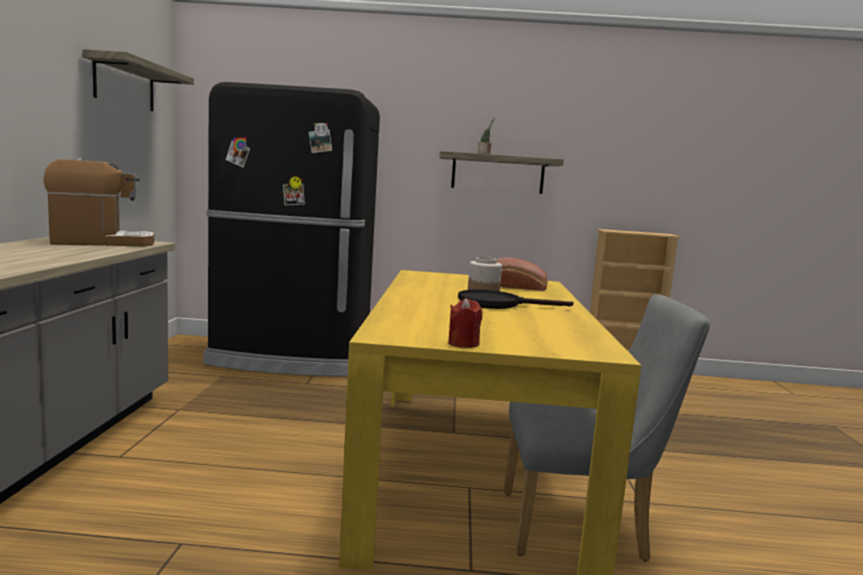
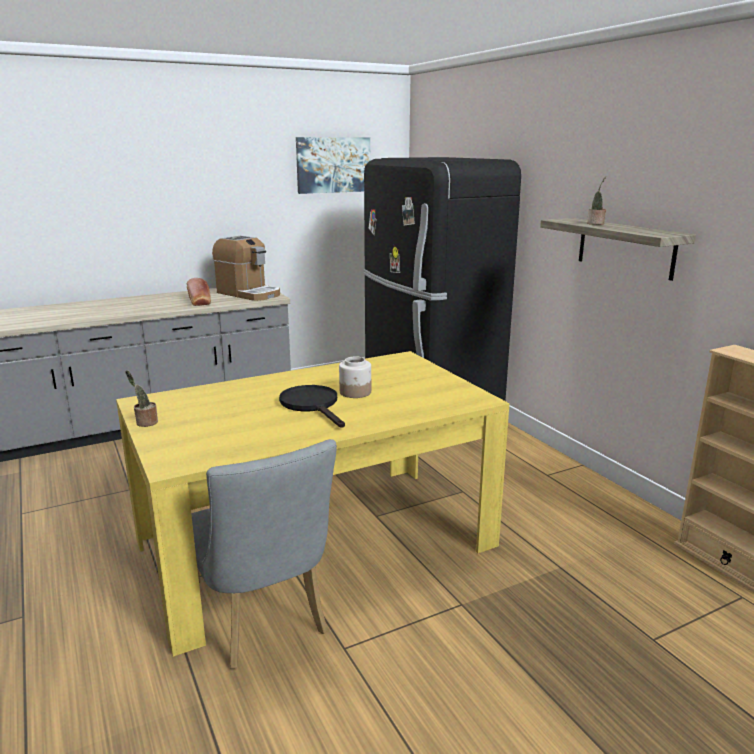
camera: 60 degrees right, 10 degrees up
shelf [82,49,194,111] -> picture [296,137,370,194]
red candle [448,298,483,348] -> potted plant [125,370,158,427]
bread [498,257,548,291] -> bread moved to [187,278,211,306]

